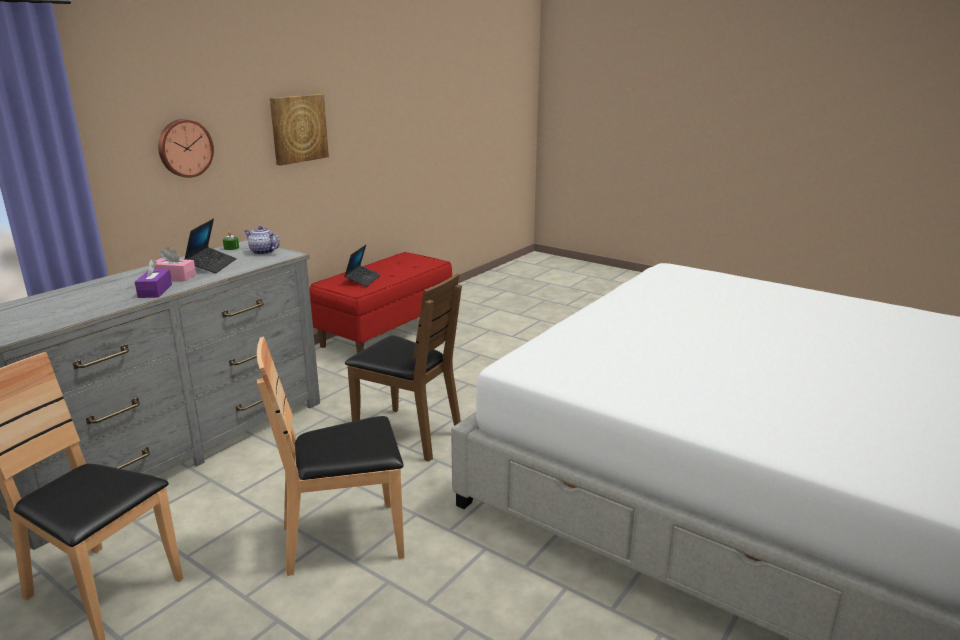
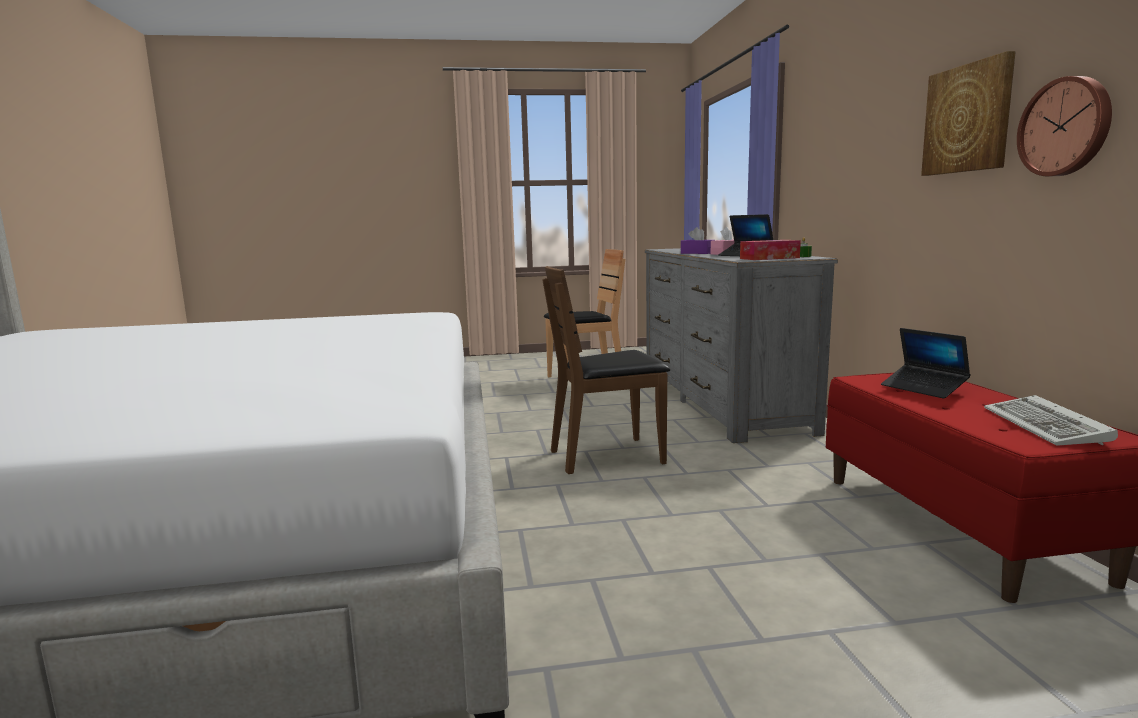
camera: 135 degrees right, 10 degrees down
wall clock [158,119,214,178] -> wall clock moved to [1017,76,1112,176]
teapot [244,226,280,255] -> tissue box [740,240,801,260]
brown chair [257,336,405,576] -> none
none -> keyboard [984,395,1118,446]

